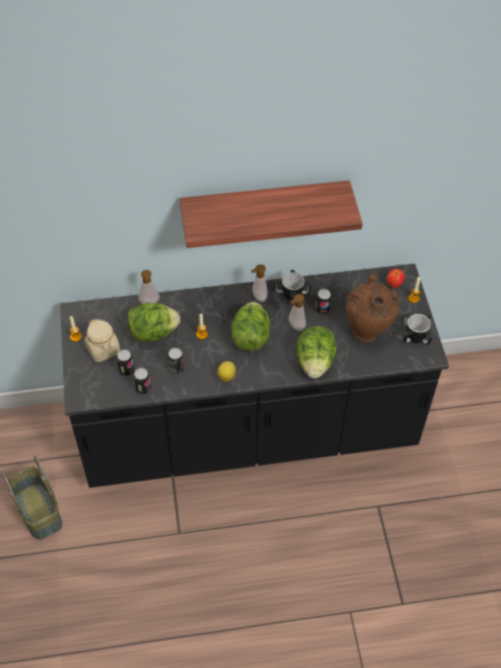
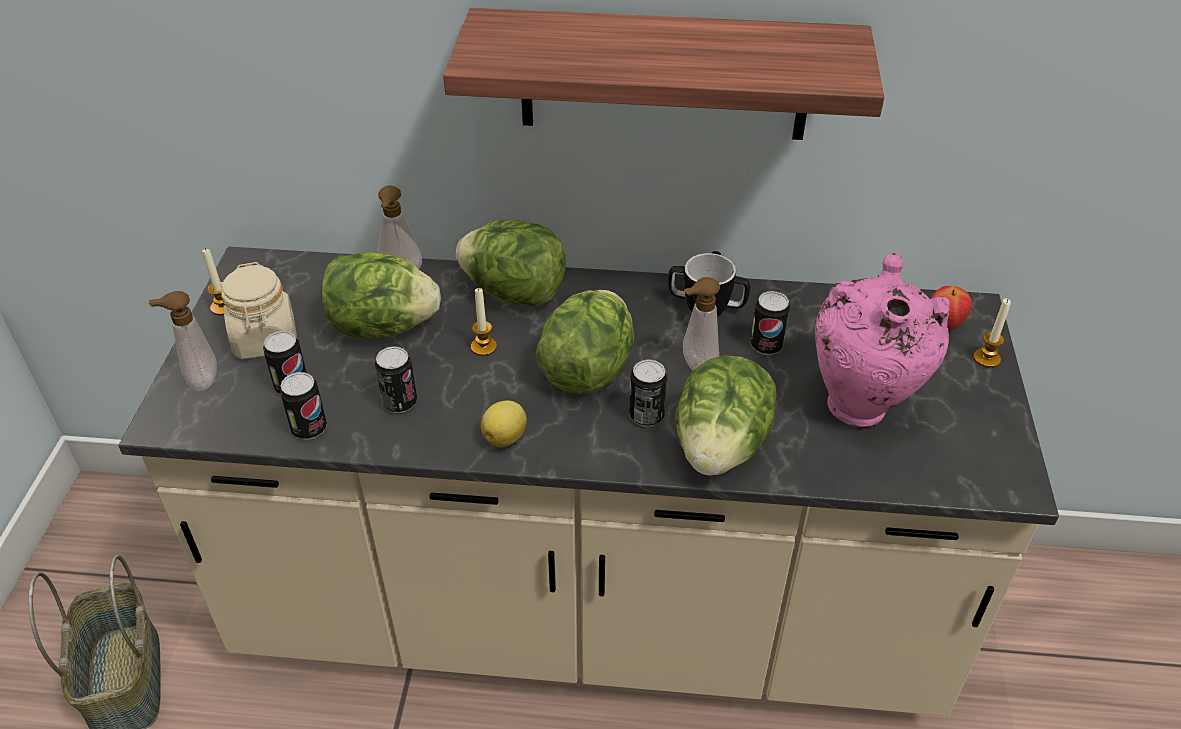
camera: 15 degrees right, 10 degrees down
black counter [60,264,449,488] -> beige counter [118,247,1059,716]
soap dispenser [251,264,267,302] -> soap dispenser moved to [149,291,217,391]
brown vase [346,274,399,342] -> pink vase [815,253,950,427]
mug [403,314,433,345] -> none
none -> lettuce [456,220,566,306]
none -> can [629,359,667,427]

